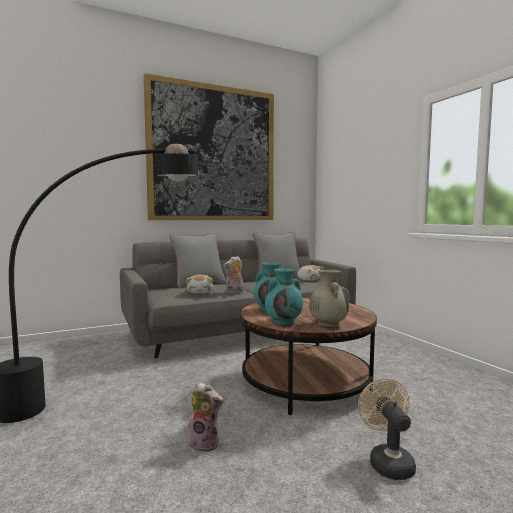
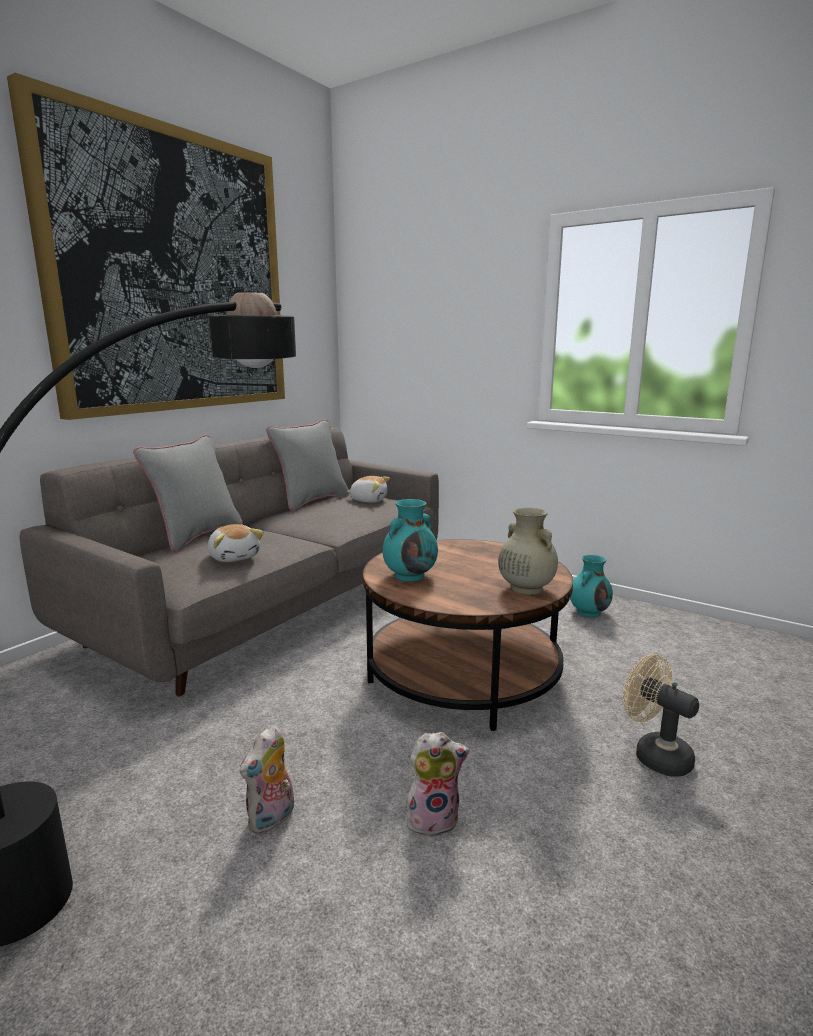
camera: 30 degrees left, 10 degrees up
plush toy [223,256,244,294] -> plush toy moved to [240,725,294,834]
turquoise vase [265,268,303,325] -> turquoise vase moved to [570,555,613,617]

